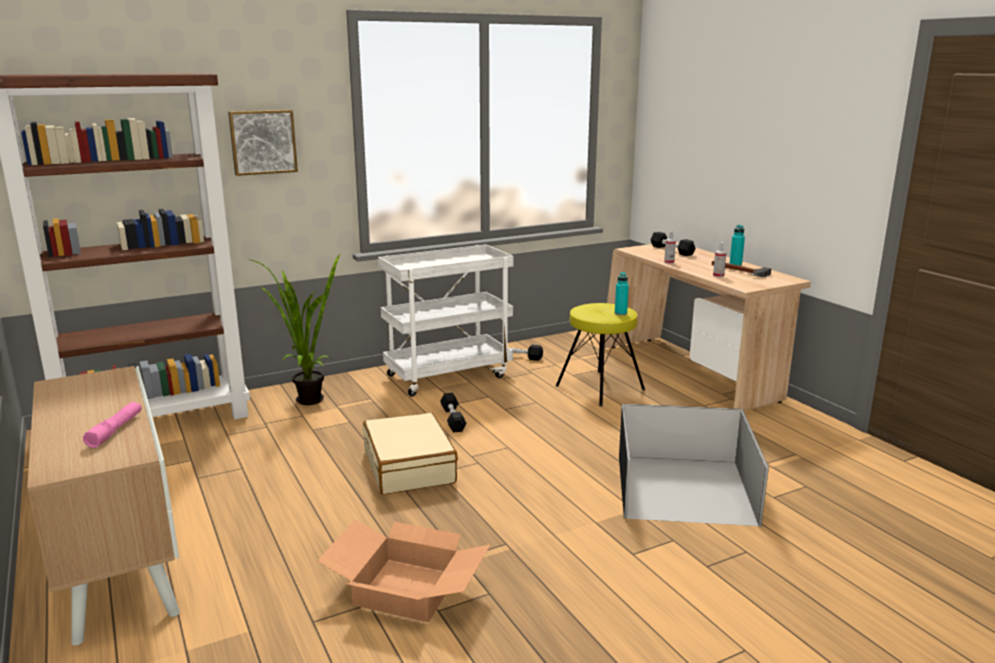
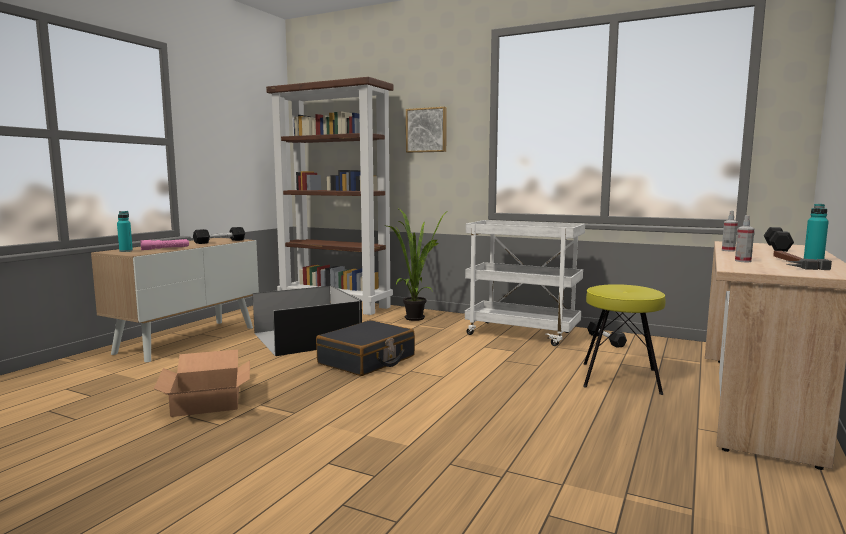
camera: 55 degrees right, 10 degrees down
beige suitcase [363,412,458,494] -> black suitcase [316,320,415,376]
black dumbbell [440,393,466,432] -> black dumbbell moved to [193,227,245,244]
turquoise bottle [615,272,629,315] -> turquoise bottle moved to [117,211,133,252]
black storage box [619,404,769,527] -> black storage box moved to [253,286,362,356]

